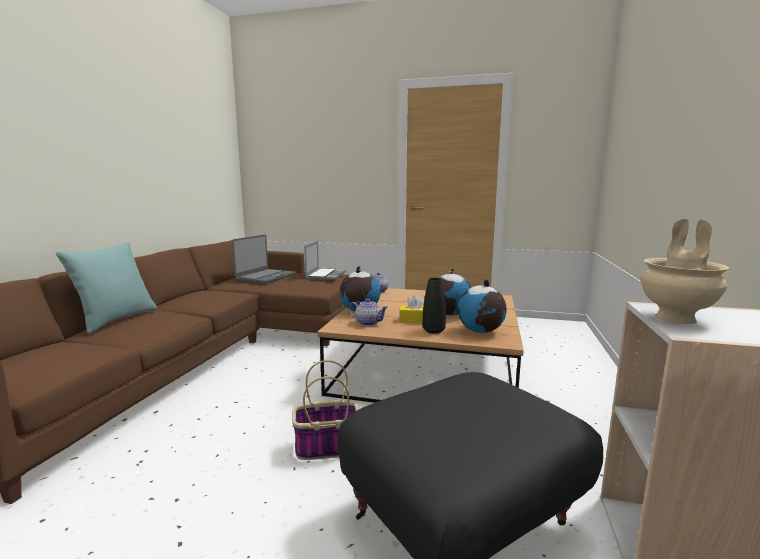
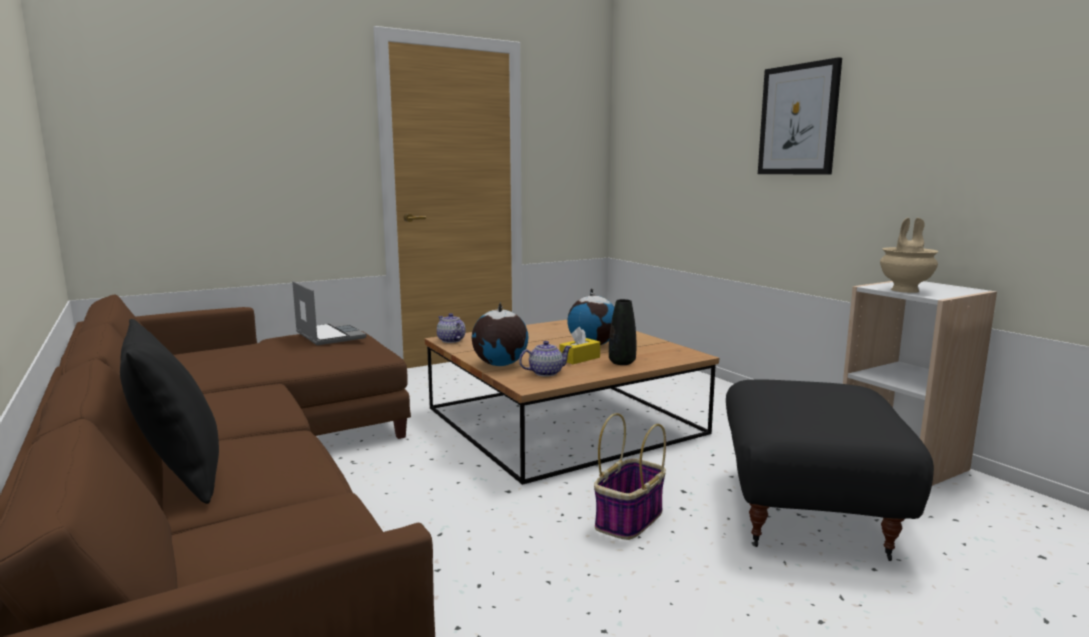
camera: 45 degrees left, 0 degrees up
turquoise pillow [56,242,157,334] -> black pillow [120,319,219,504]
laptop [232,234,296,284] -> none
globe [457,279,507,333] -> none
none -> picture [758,57,842,175]

